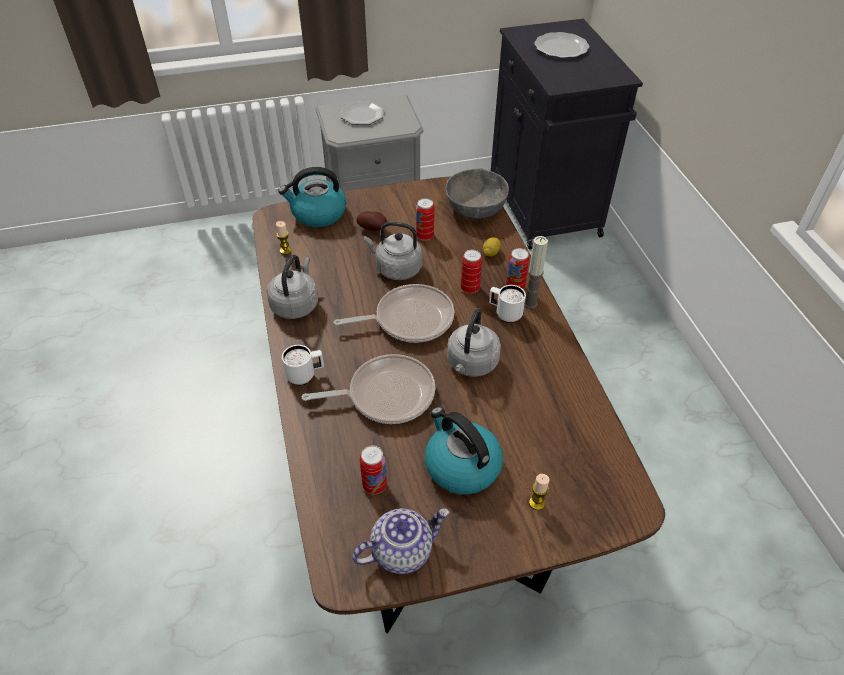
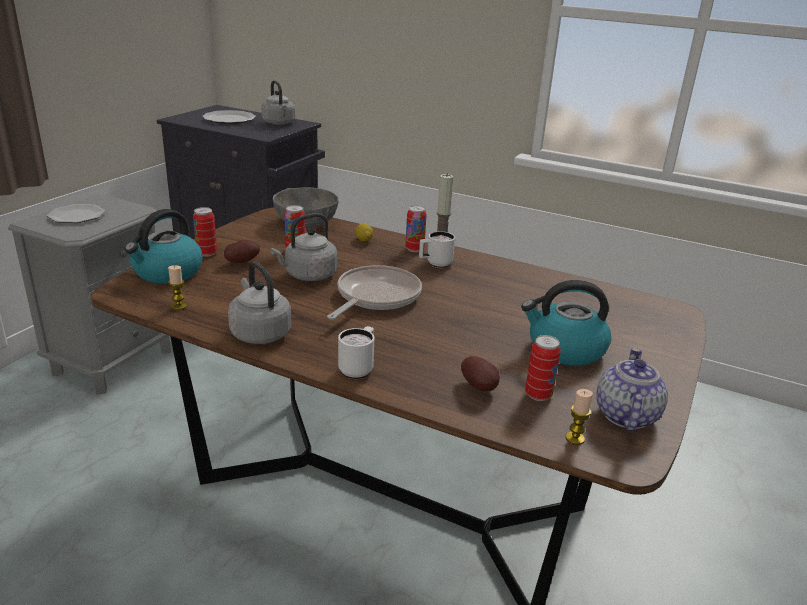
camera: 50 degrees left, 20 degrees down
frying pan [302,354,435,424] -> none
grey kettle [447,308,501,377] -> grey kettle moved to [261,80,295,125]
can [461,249,482,294] -> can moved to [193,207,217,257]
candle [529,474,550,510] -> candle moved to [566,389,593,445]
none -> potato [461,356,500,391]

